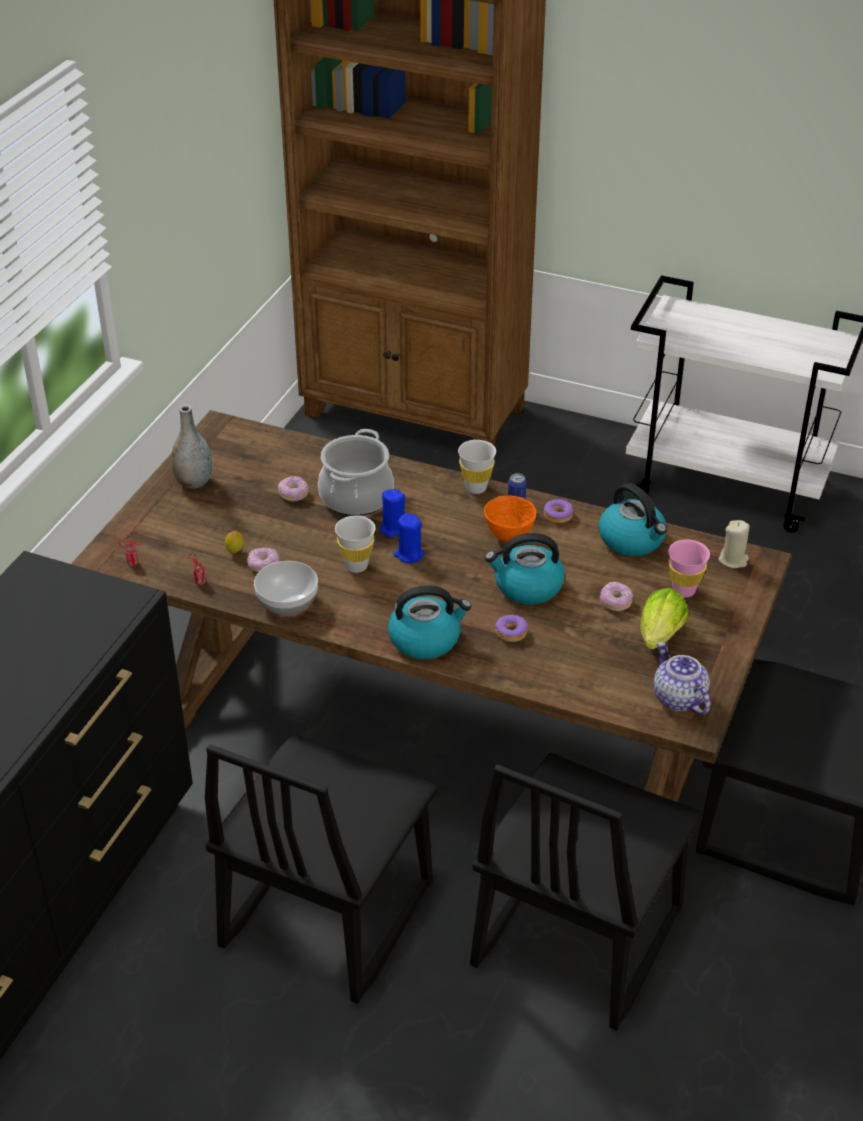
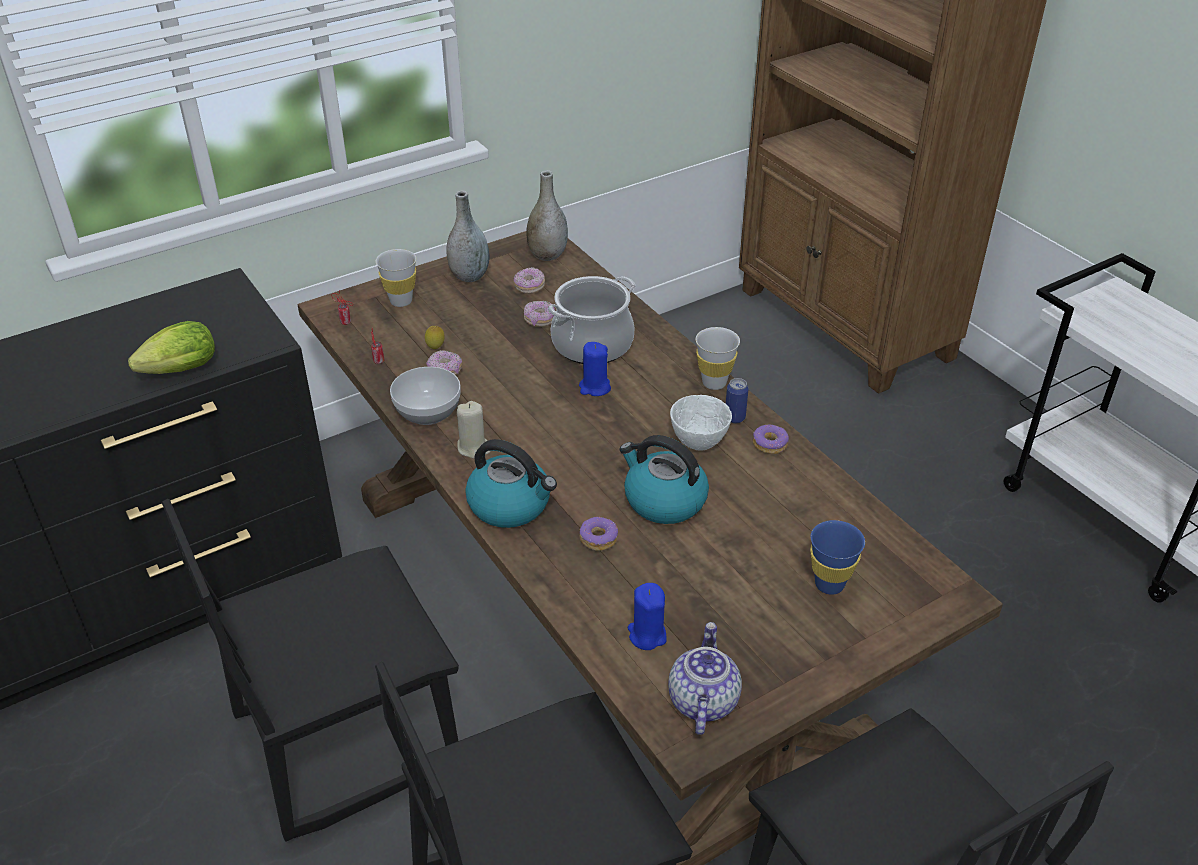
camera: 35 degrees right, 0 degrees up
white cup [335,515,376,573] -> white cup moved to [376,249,416,307]
blue candle [393,513,425,563] -> blue candle moved to [628,583,667,650]
orange bowl [484,496,536,542] -> white bowl [670,395,732,450]
kettle [599,483,667,556] -> none
donut [600,582,633,611] -> donut moved to [513,267,545,294]
lettuce [640,588,689,650] -> lettuce moved to [128,321,215,374]
pink cup [668,540,710,598] -> blue cup [810,520,865,595]
beige candle [718,520,749,568] -> beige candle moved to [457,401,490,459]
none -> grey vase [526,170,568,261]

